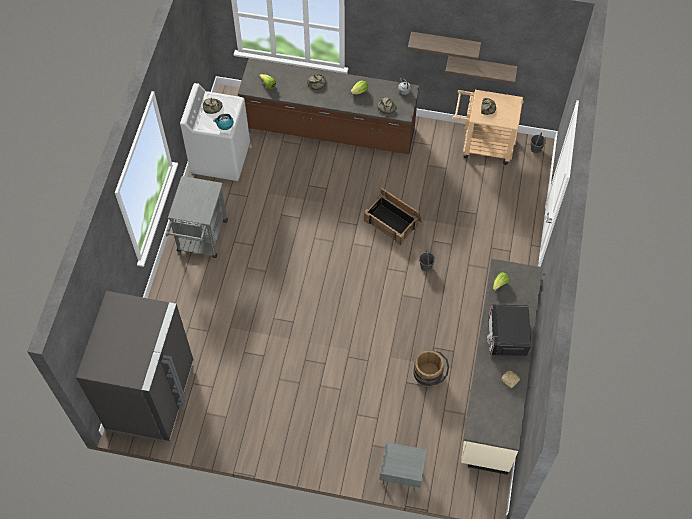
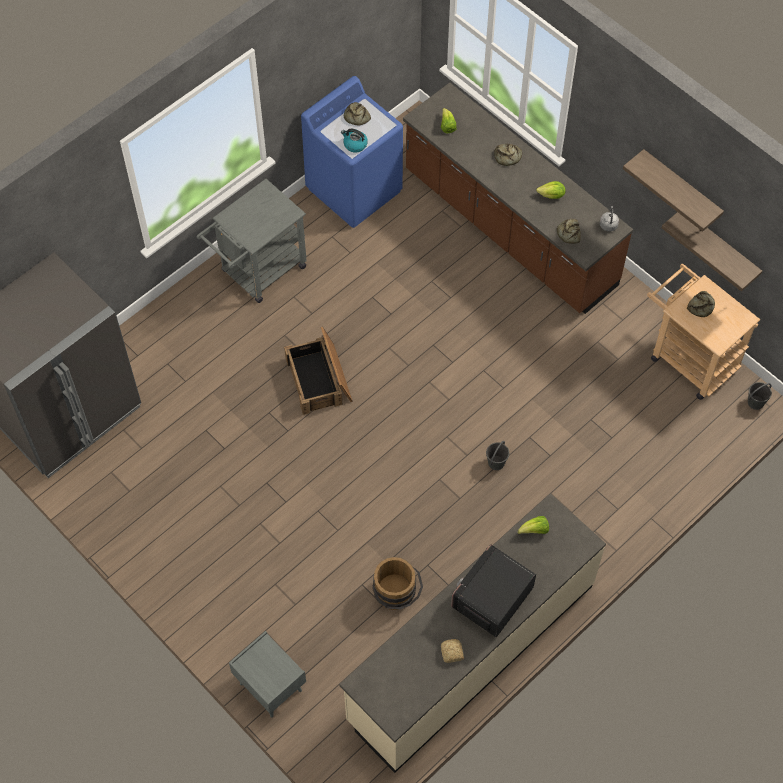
camera: 35 degrees right, 0 degrees up
white washing machine [180,83,250,181] -> blue washing machine [301,76,403,228]
crate [364,187,422,246] -> crate moved to [284,327,353,415]

